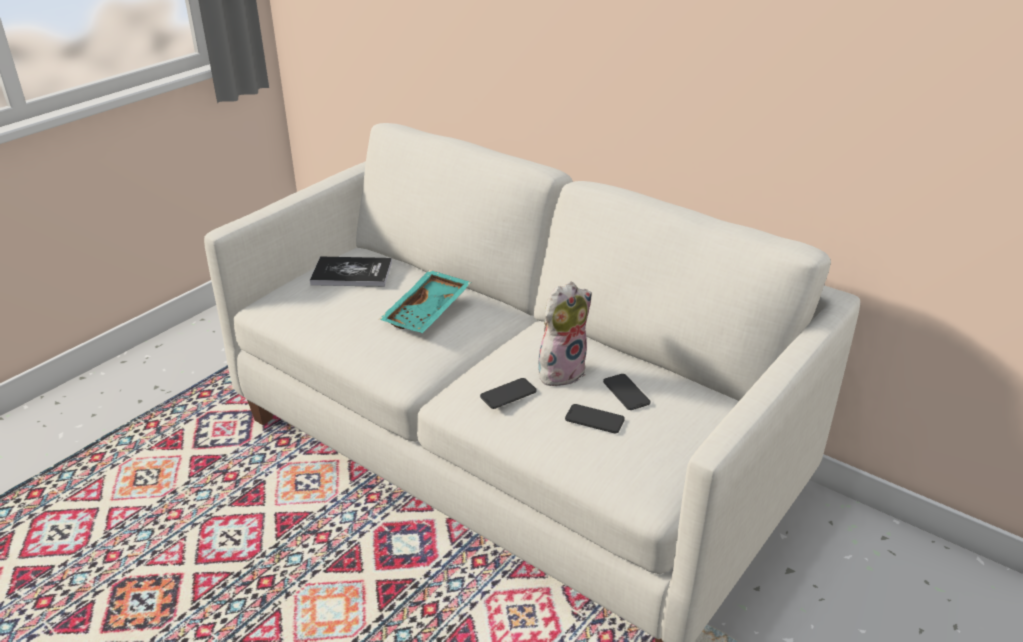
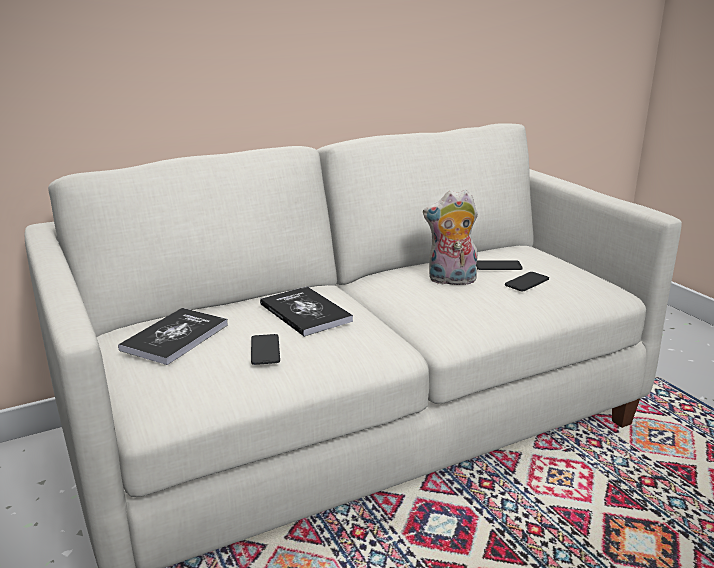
camera: 65 degrees left, 10 degrees down
turquoise tray [379,270,472,333] -> book [260,286,353,337]
phone [480,378,537,409] -> phone moved to [251,334,280,365]
plush toy [538,281,592,386] -> plush toy turned 75 degrees counterclockwise [423,190,478,285]

